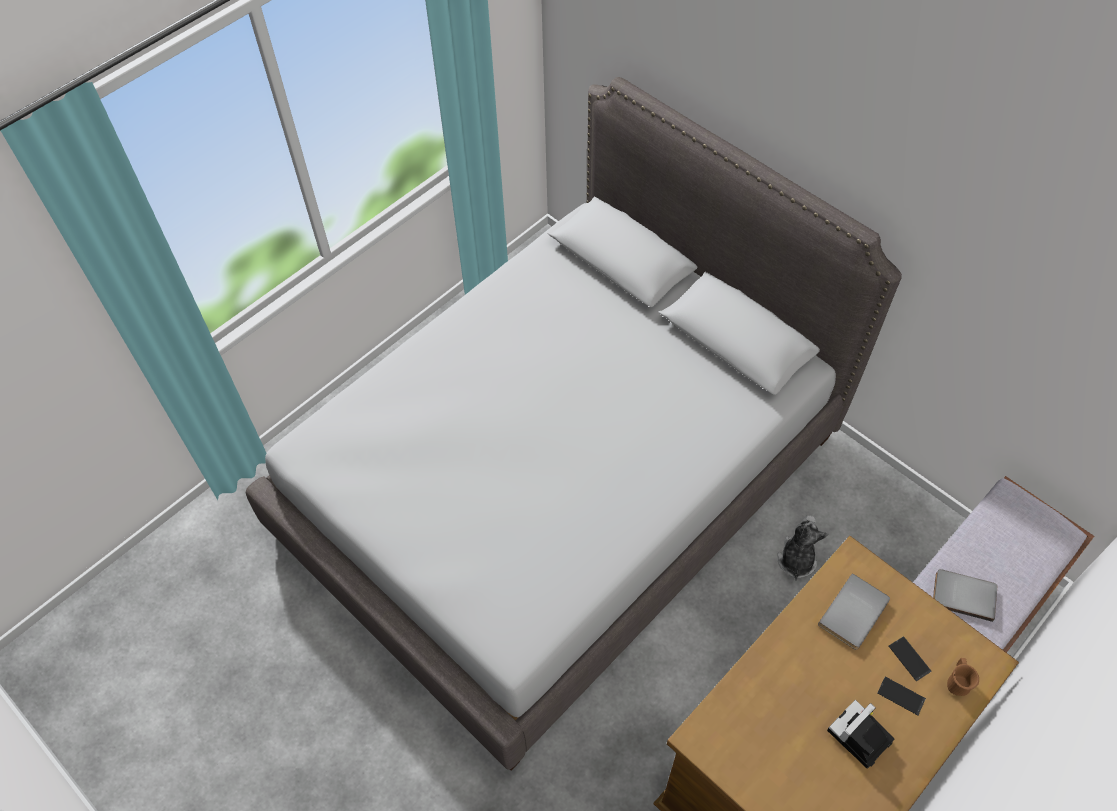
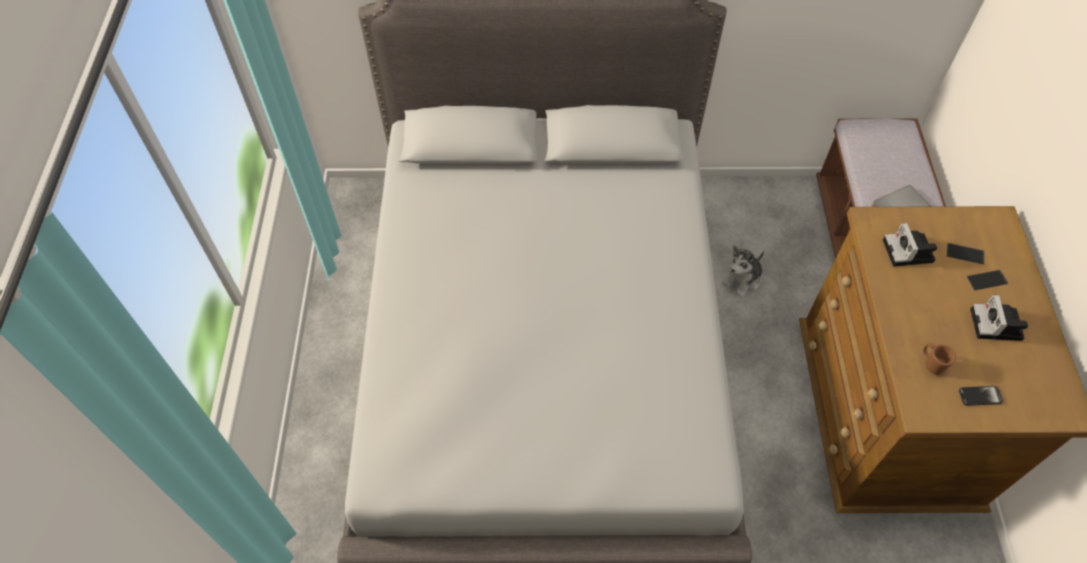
camera: 45 degrees left, 0 degrees up
plush toy [777,515,828,581] -> plush toy turned 105 degrees counterclockwise [722,246,764,297]
grey book [818,573,890,650] -> camera [883,223,937,266]
brown mug [947,658,979,696] -> brown mug moved to [923,342,956,375]
none -> phone [959,386,1003,406]

